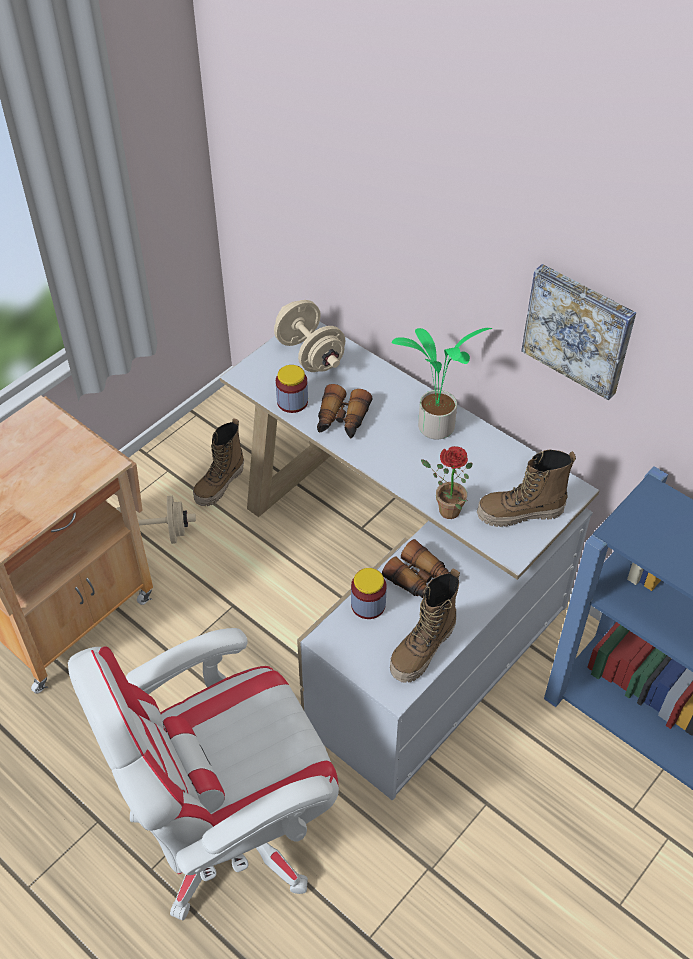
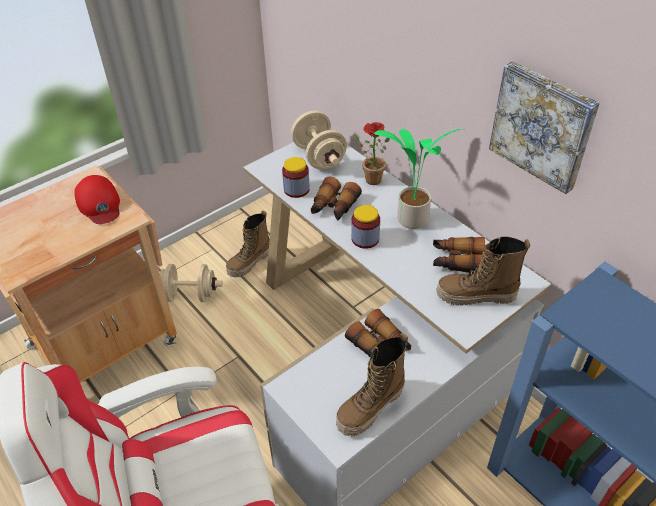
camera: 10 degrees right, 5 degrees down
jar [351,568,387,619] -> jar moved to [351,205,380,249]
potted plant [420,446,472,519] -> potted plant moved to [352,122,390,185]
none -> red cap [74,175,120,224]
none -> binoculars [433,237,485,273]

